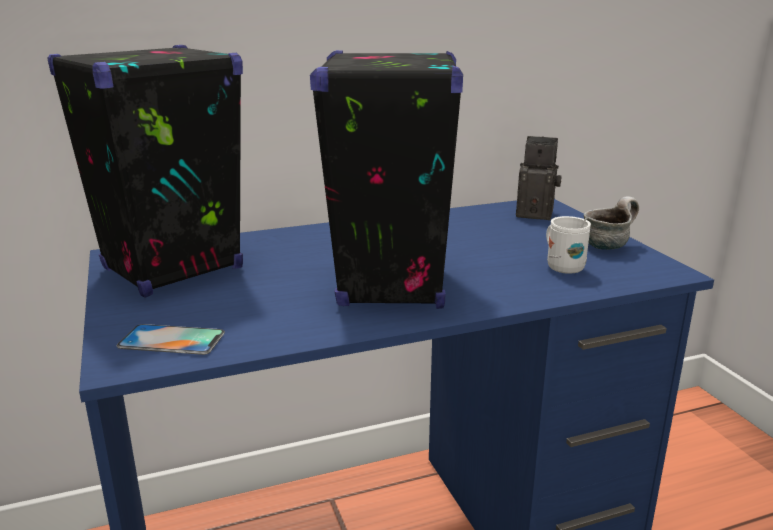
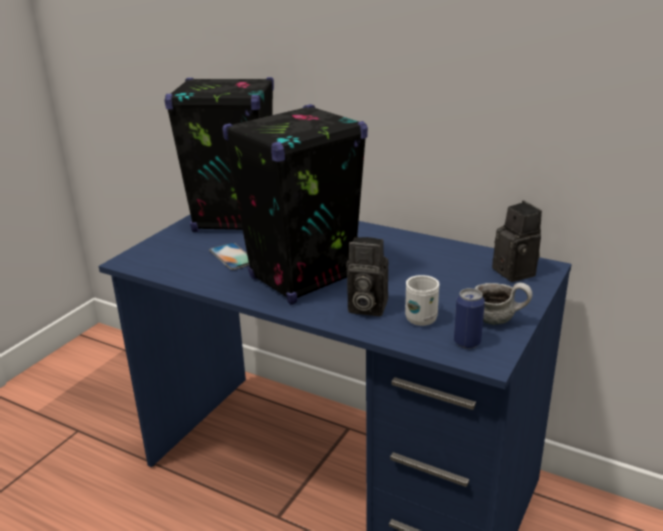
camera: 50 degrees right, 5 degrees up
phone [116,324,225,355] -> phone moved to [209,243,249,270]
none -> camera [346,237,388,316]
none -> can [454,288,485,349]

